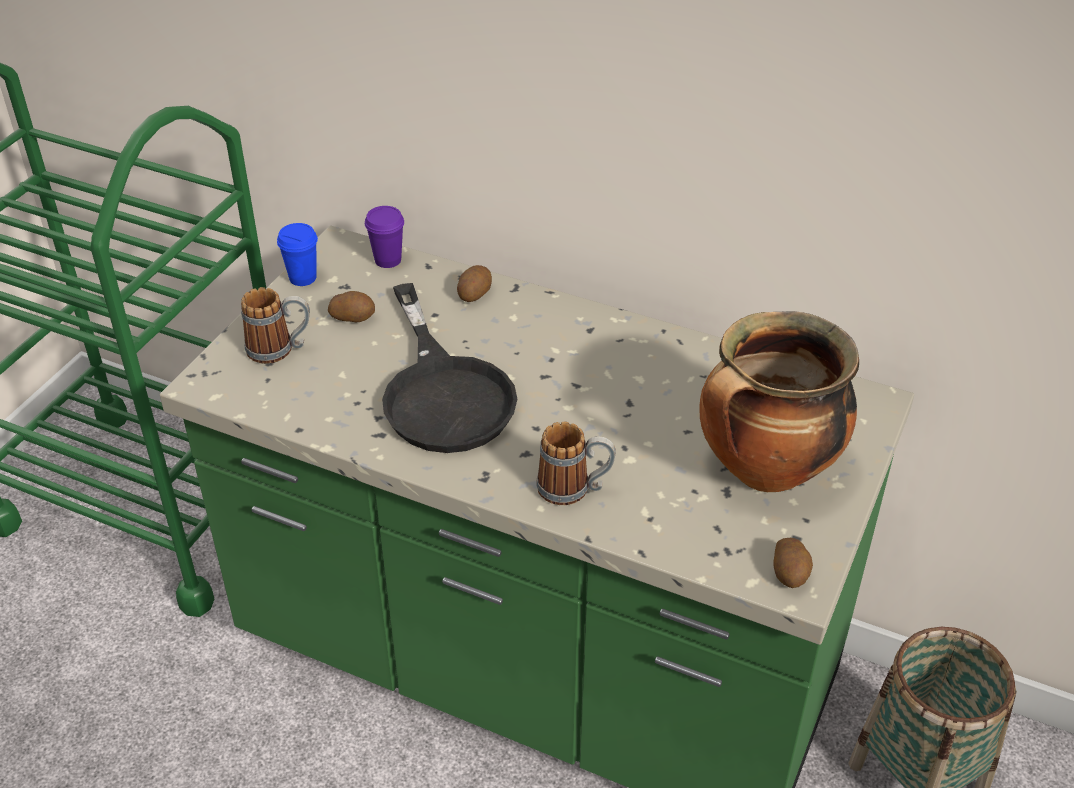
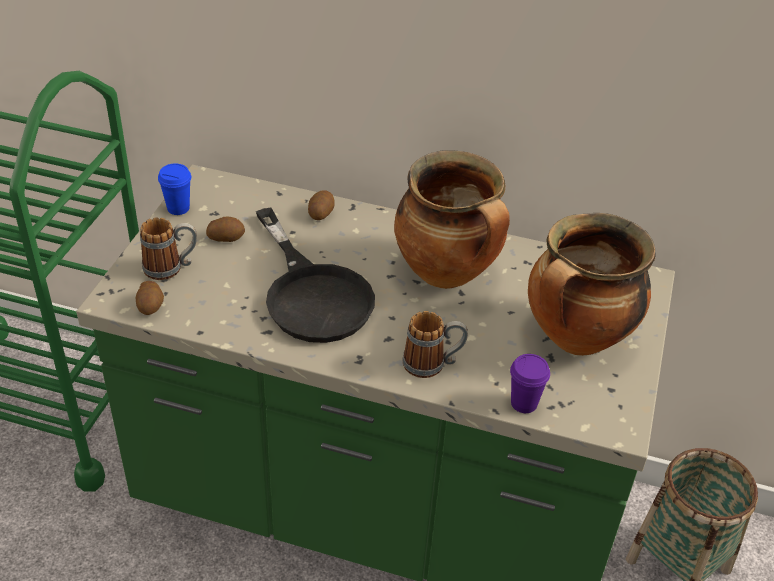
camera: 10 degrees left, 0 degrees up
purple cup [365,206,404,268] -> purple cup moved to [510,354,550,413]
potato [773,538,813,588] -> potato moved to [136,281,164,315]
none -> cooking pot [394,150,510,289]

